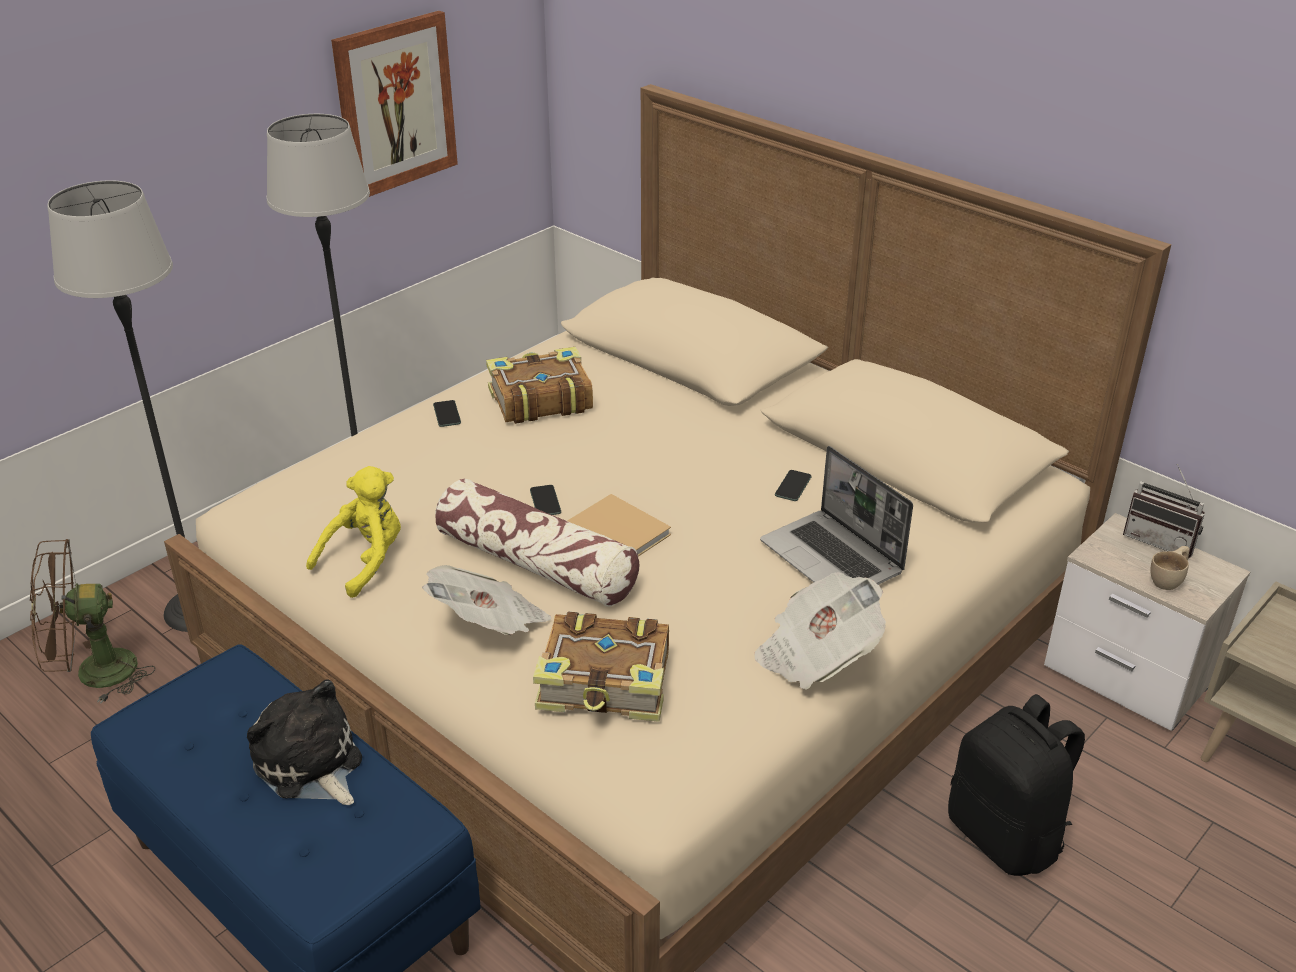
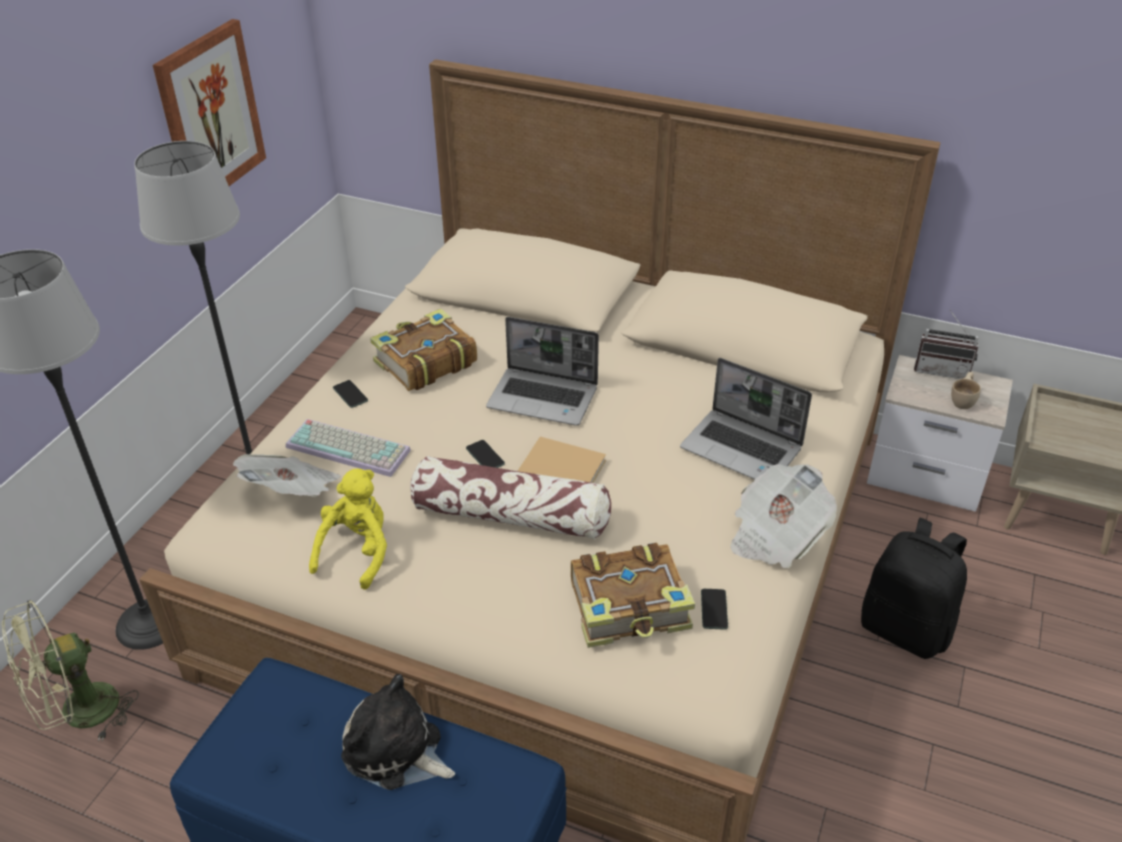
camera: 20 degrees left, 5 degrees up
brown fan [30,539,155,704] -> green fan [2,600,139,741]
newspaper [422,565,551,635] -> newspaper moved to [233,454,341,497]
phone [775,470,812,501] -> phone moved to [701,589,728,630]
none -> keyboard [286,419,411,477]
none -> laptop [486,317,599,426]

